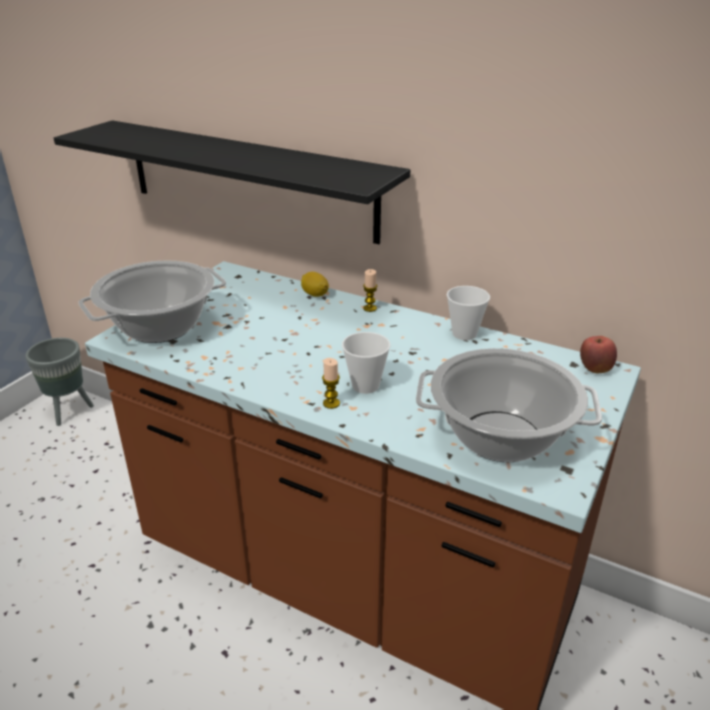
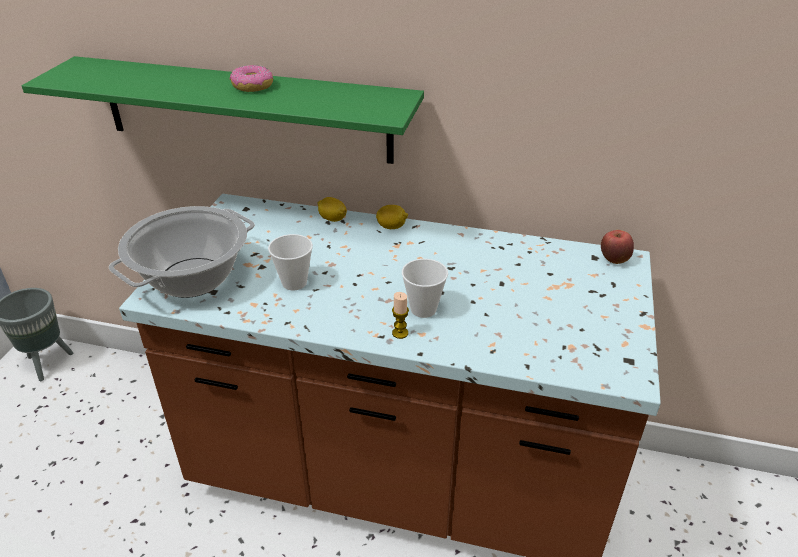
camera: 15 degrees left, 5 degrees up
black shelf [54,120,410,244] -> green shelf [22,56,424,164]
candle [363,269,377,312] -> lemon [376,205,408,229]
cooking pot [416,348,602,462] -> none
cup [447,286,490,340] -> cup moved to [268,234,313,290]
none -> donut [230,65,273,92]

